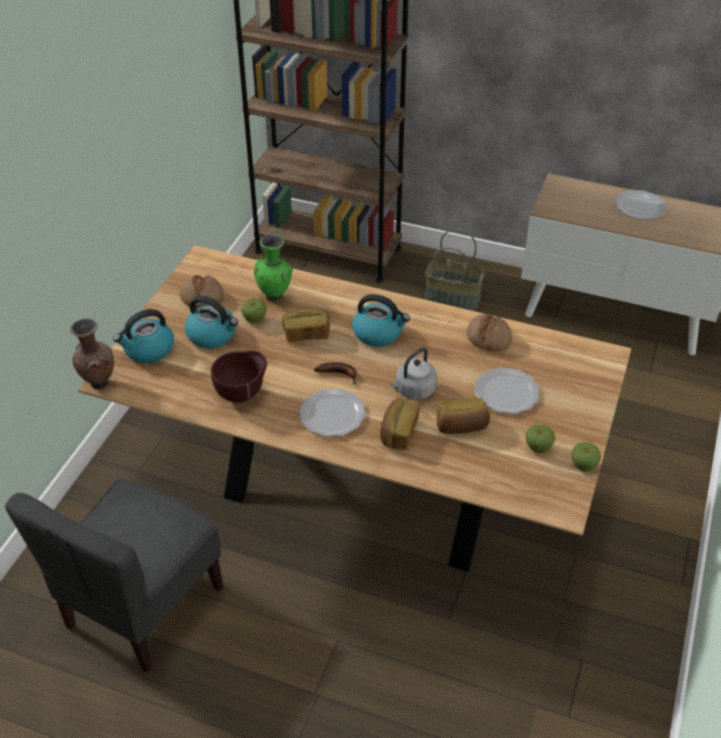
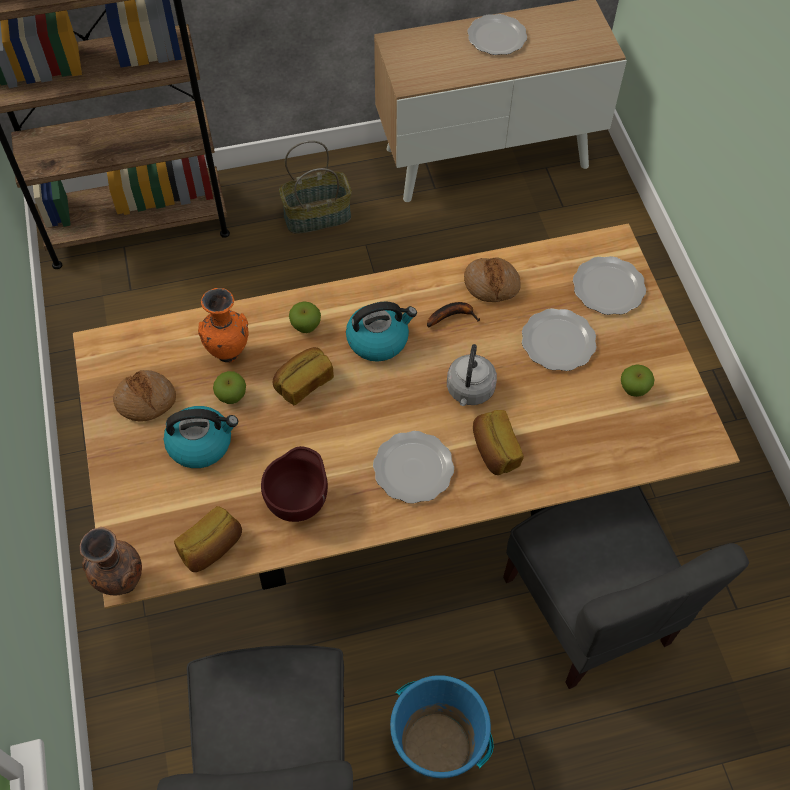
camera: 35 degrees left, 15 degrees up
kettle [113,309,174,363] -> none
green vase [254,234,293,302] -> orange vase [198,288,249,362]
banana [314,362,357,385] -> banana moved to [427,302,480,327]
bread [437,398,490,434] -> bread moved to [174,506,242,572]
apple [571,442,601,472] -> apple moved to [289,301,321,333]
none -> blue bucket [390,675,493,780]
none -> grey chair [503,486,749,689]
none -> plate [573,256,646,315]

